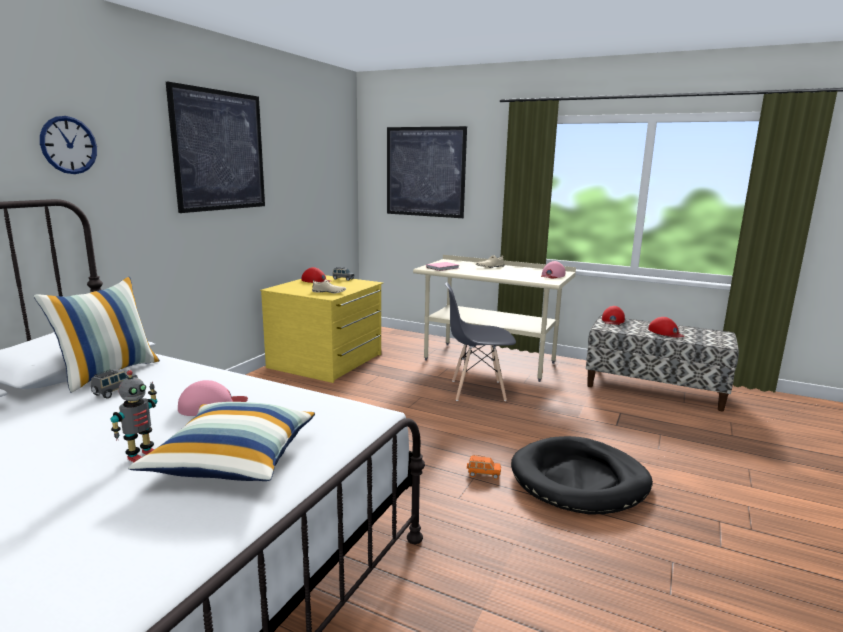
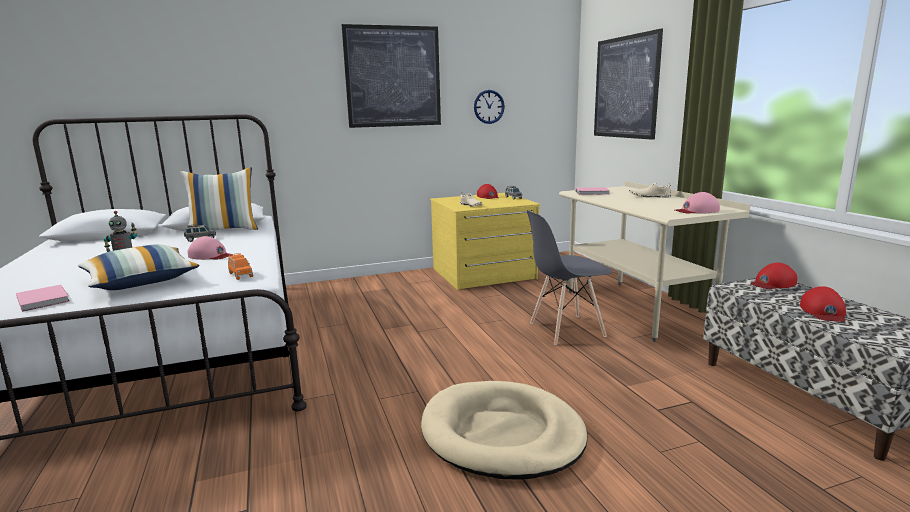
camera: 45 degrees right, 0 degrees up
wall clock [40,116,97,174] -> wall clock moved to [474,90,505,124]
grey chair [445,282,516,401] -> grey chair turned 60 degrees counterclockwise [527,210,612,345]
orange toy car [467,455,501,480] -> orange toy car moved to [228,253,253,280]
black dog bed [511,436,653,514] -> beige dog bed [421,381,588,480]
none -> pink book [16,285,70,312]

